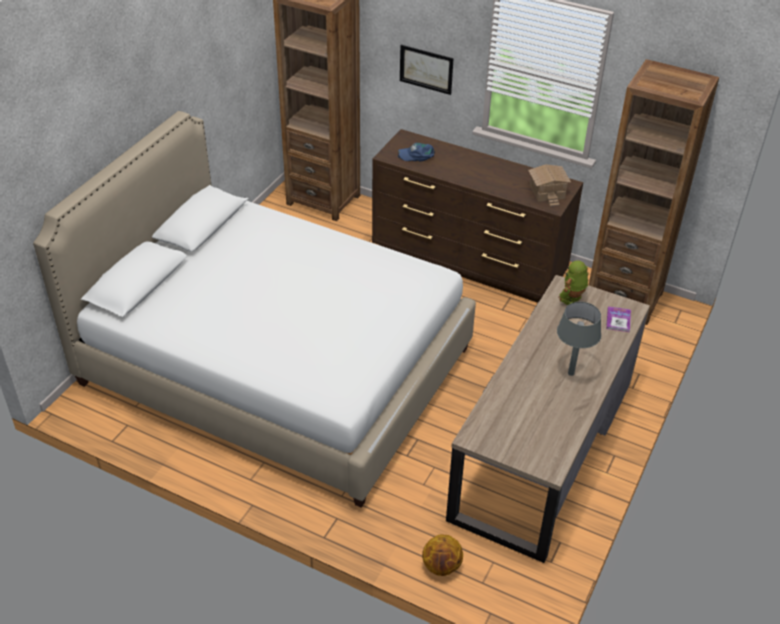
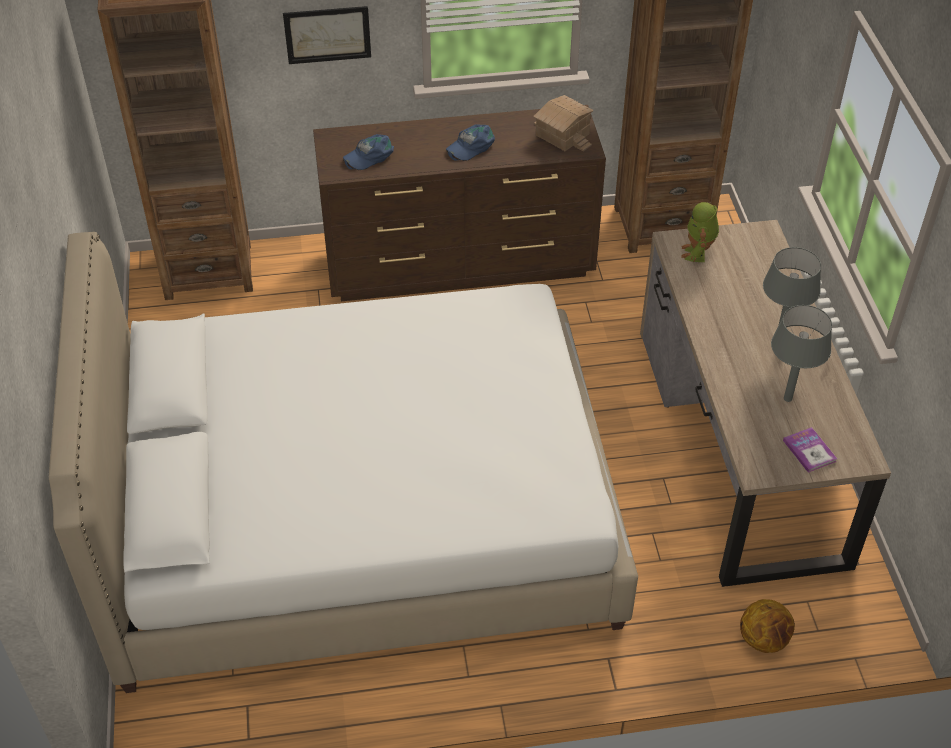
camera: 35 degrees left, 5 degrees up
book [606,306,631,332] -> book moved to [783,427,837,473]
none -> blue cap [446,124,495,161]
none -> grey table lamp [771,305,832,402]

